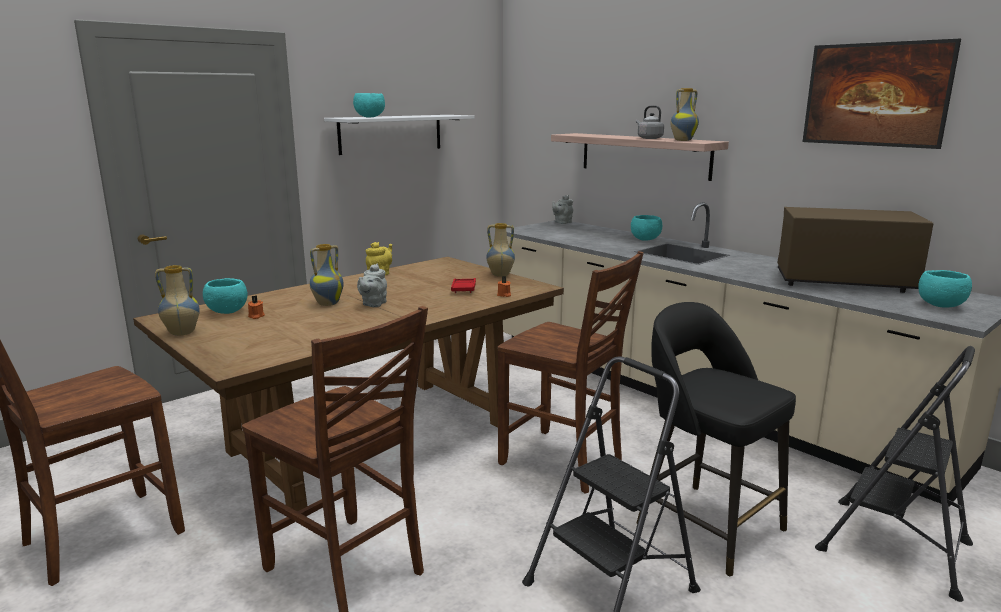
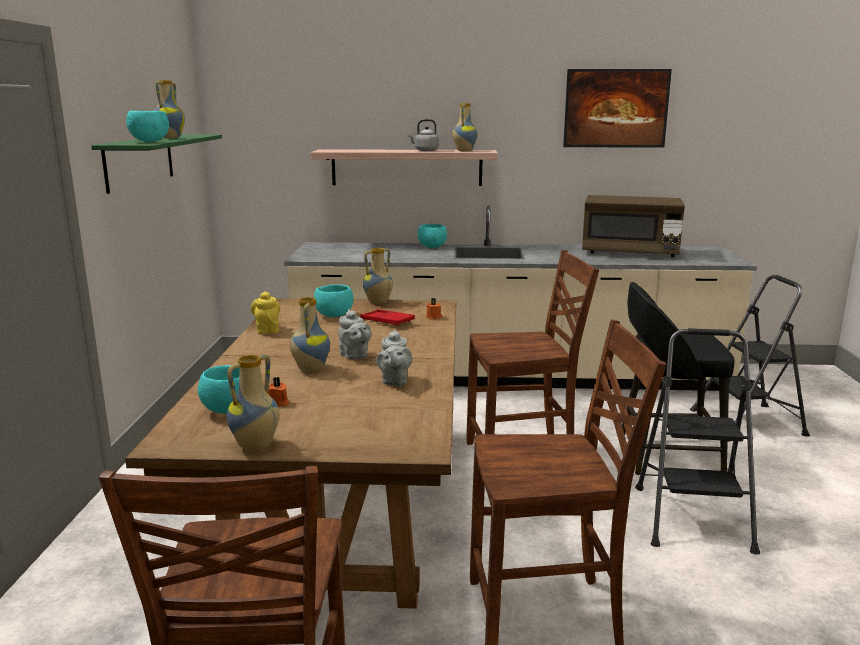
camera: 45 degrees left, 0 degrees up
white shelf [324,115,475,155] -> green shelf [91,135,222,194]
grey teapot [552,195,573,224] -> grey teapot moved to [376,330,412,386]
brown microwave [777,207,933,293] -> brown microwave turned 135 degrees counterclockwise [582,195,685,257]
turquoise bowl [918,270,972,308] -> turquoise bowl moved to [314,284,353,317]
none -> vase [154,80,185,138]

